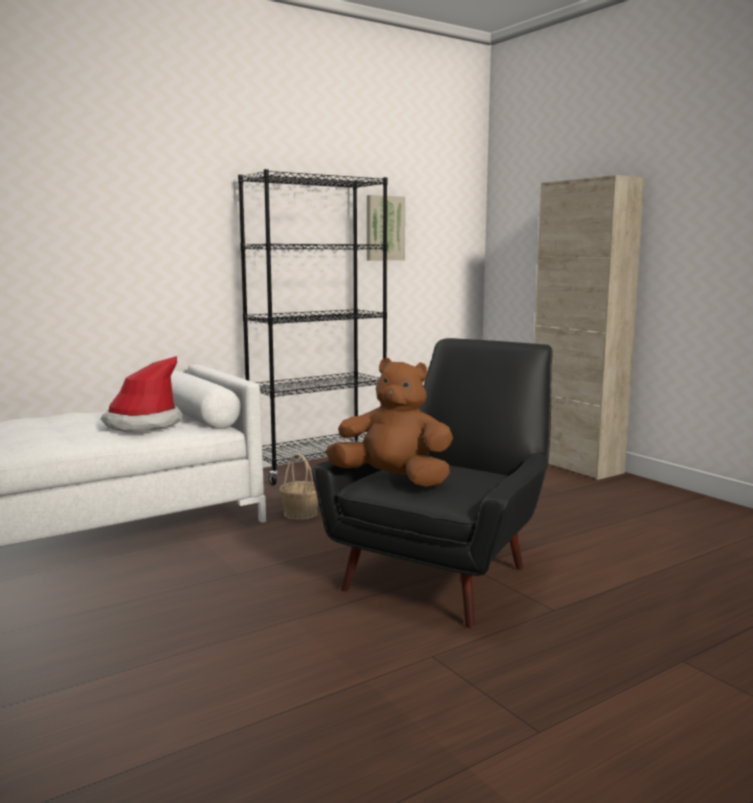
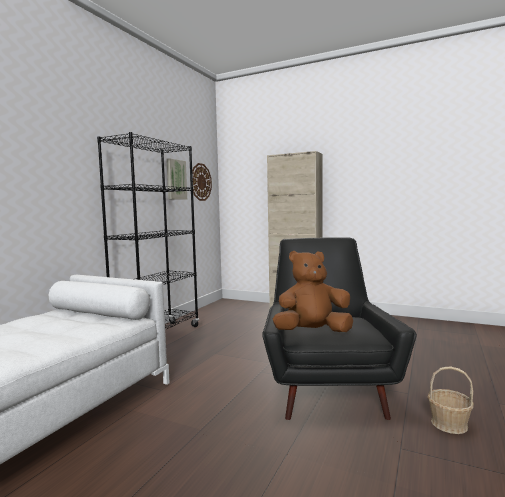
camera: 30 degrees left, 5 degrees down
hat [101,356,183,432] -> none
basket [279,454,318,520] -> basket moved to [428,366,474,434]
none -> wall clock [192,163,212,201]

